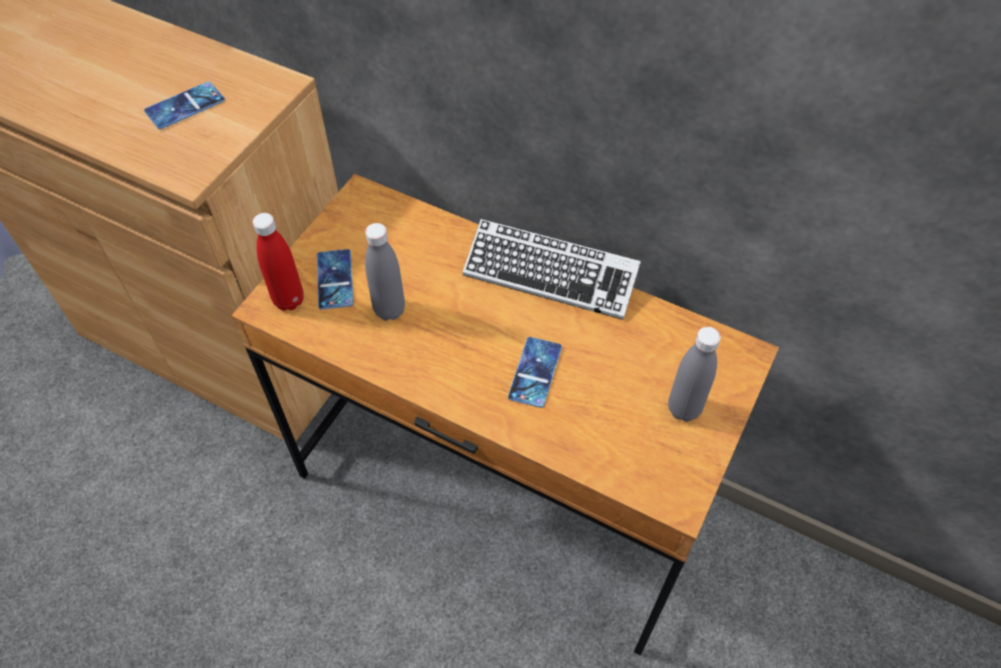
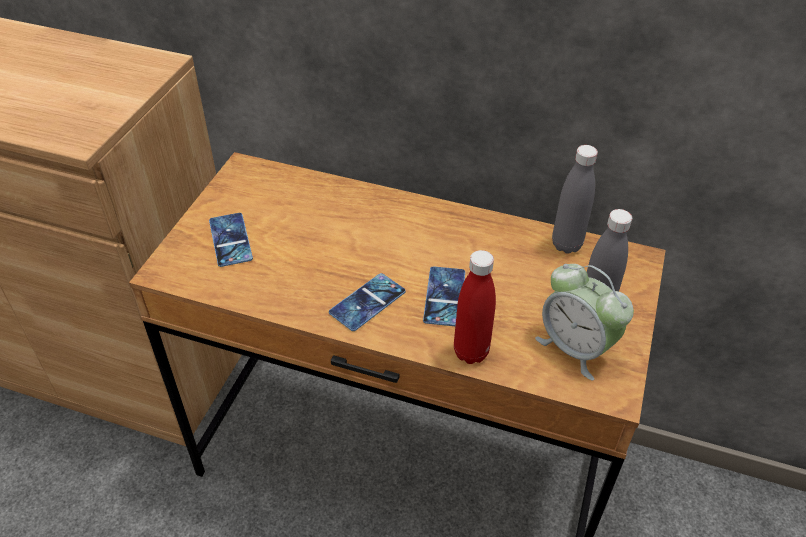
camera: 10 degrees left, 10 degrees down
phone [144,81,225,129] -> phone moved to [329,273,406,331]
red bottle [252,213,304,311] -> red bottle moved to [454,250,496,364]
grey bottle [365,223,405,321] -> grey bottle moved to [552,145,598,254]
keyboard [463,219,641,320] -> none
none -> alarm clock [535,264,634,381]

